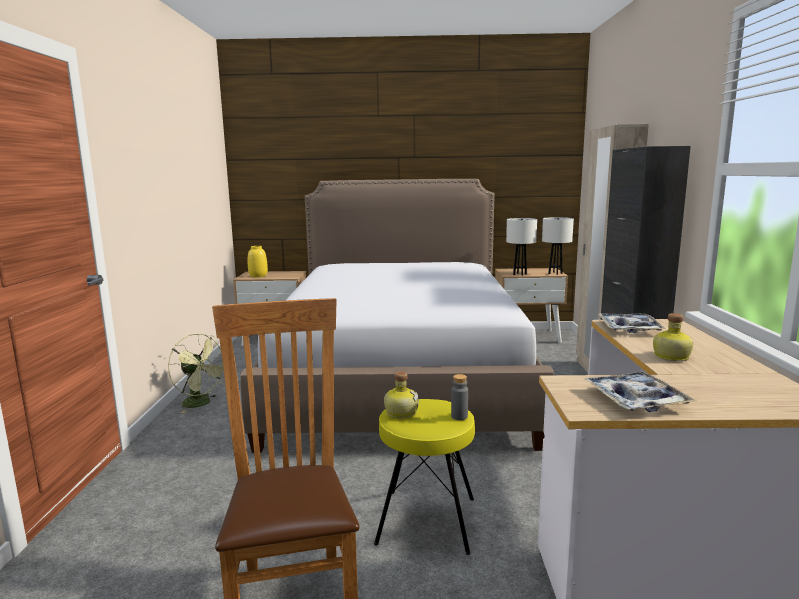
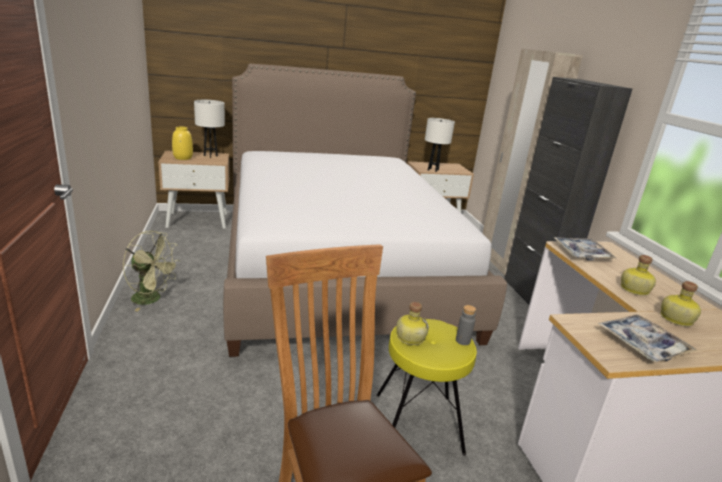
camera: 15 degrees left, 10 degrees up
white table lamp [542,217,574,275] -> white table lamp moved to [194,100,225,158]
none -> bottle [660,281,701,326]

